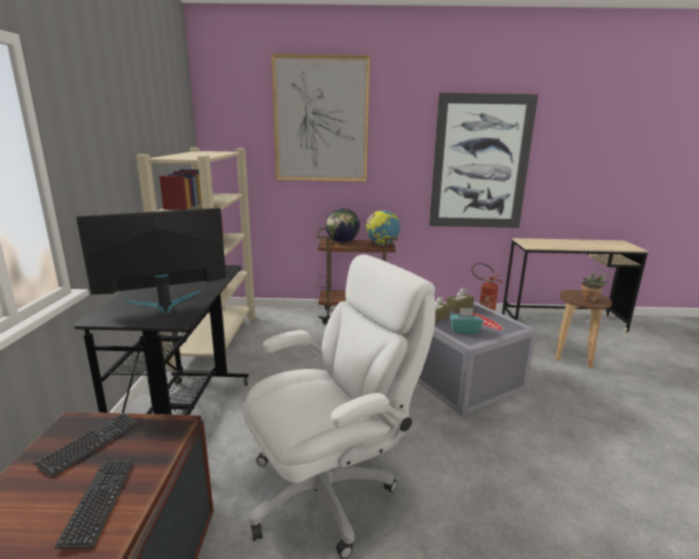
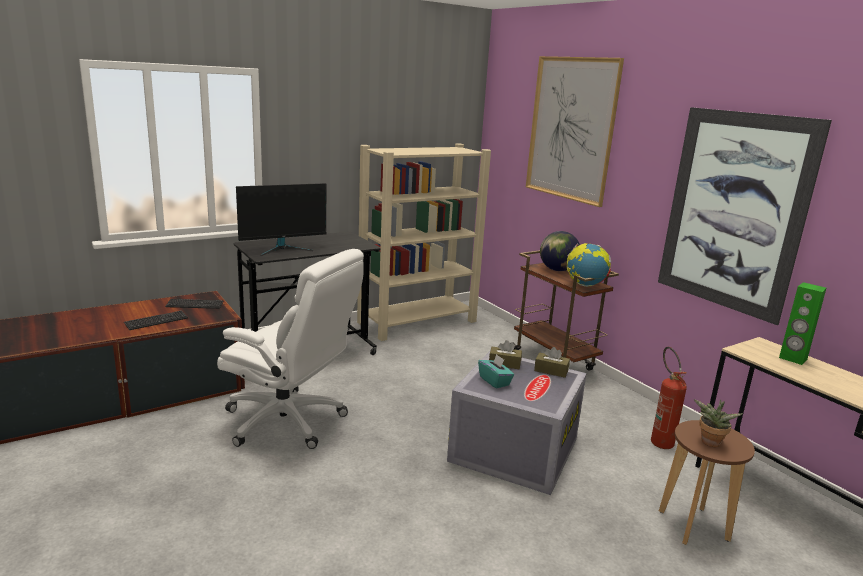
camera: 55 degrees right, 0 degrees up
monitor [76,208,226,315] -> monitor turned 120 degrees clockwise [236,183,326,256]
none -> green speaker [779,282,826,365]

